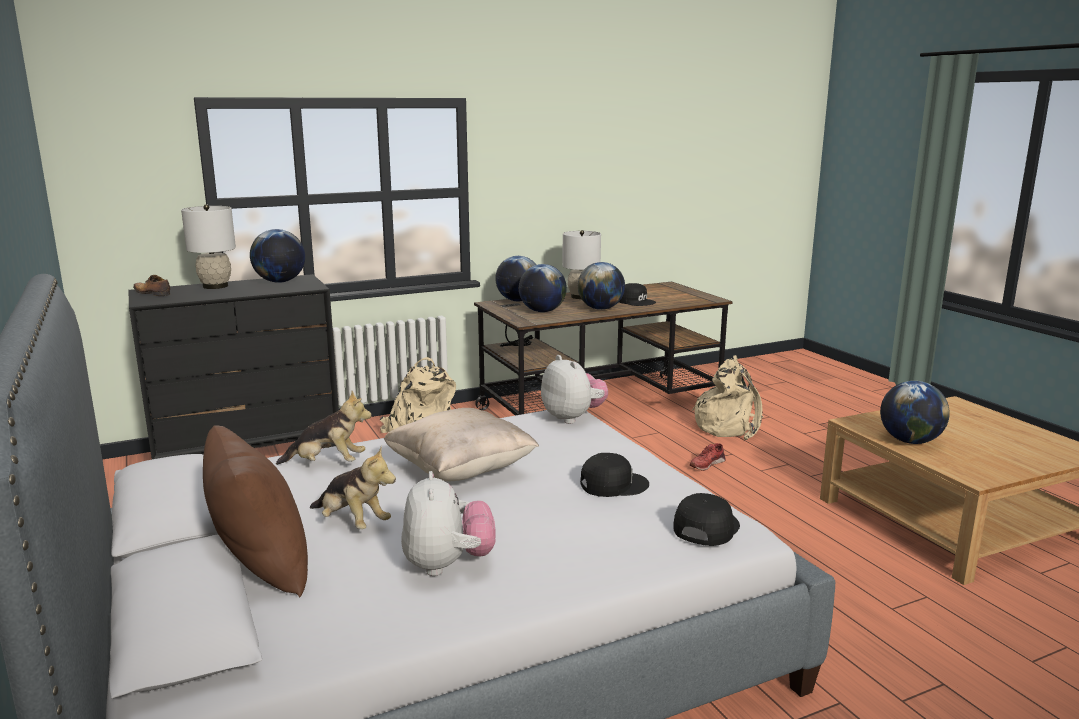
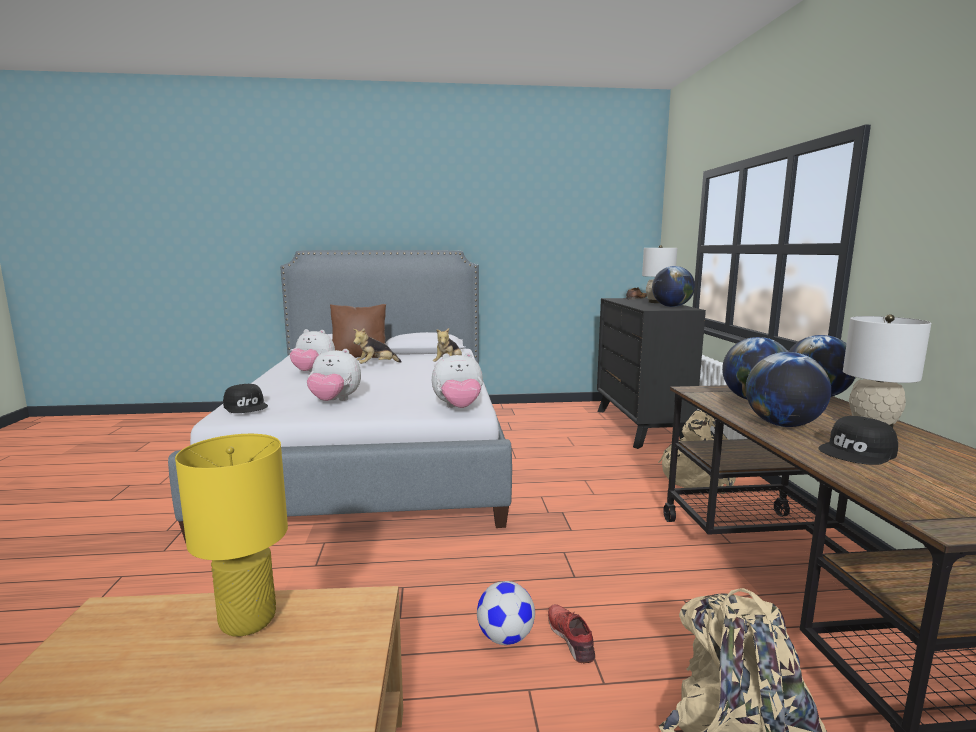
camera: 110 degrees right, 5 degrees down
beige pillow [384,408,539,482] -> none
black cap [580,453,649,497] -> plush toy [307,348,361,401]
globe [880,381,950,444] -> yellow table lamp [175,434,288,636]
none -> football [477,581,535,645]

